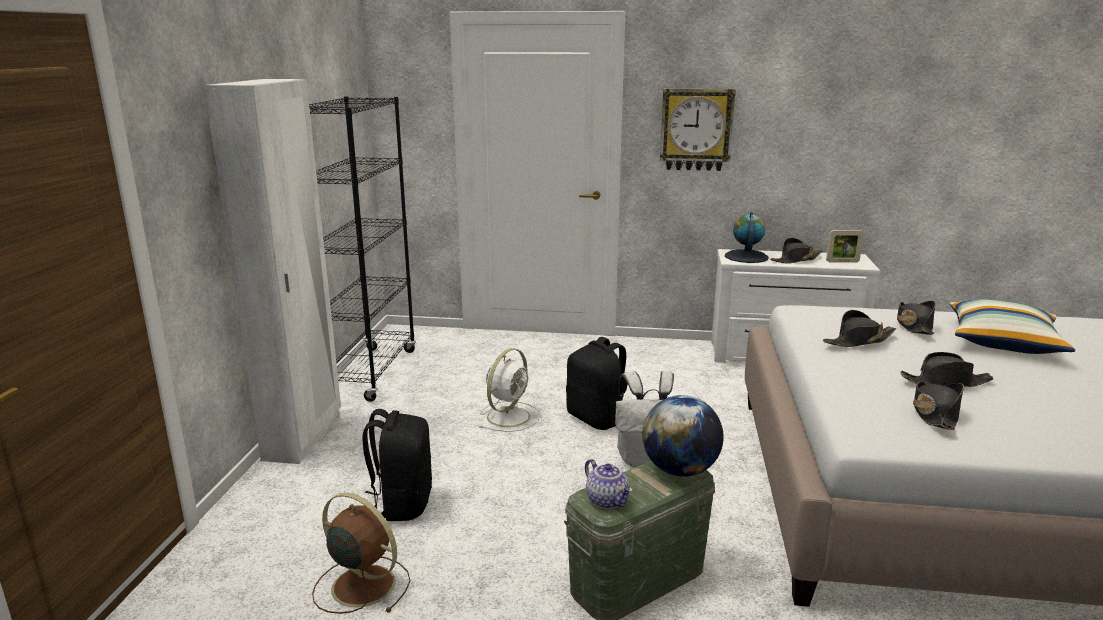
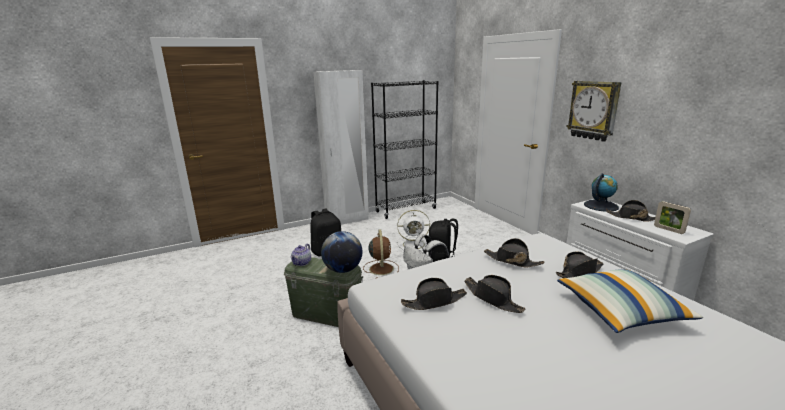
camera: 55 degrees right, 0 degrees up
brown fan [312,493,410,614] -> brown fan moved to [363,230,399,278]

